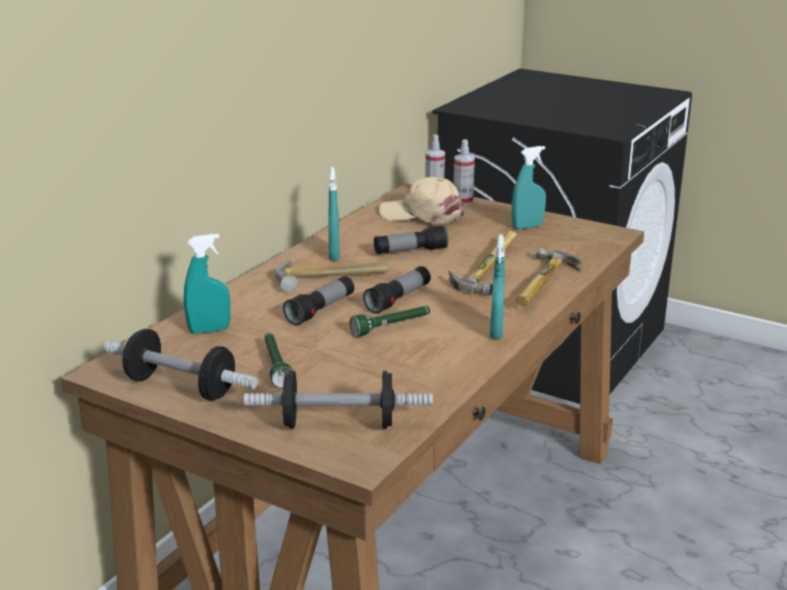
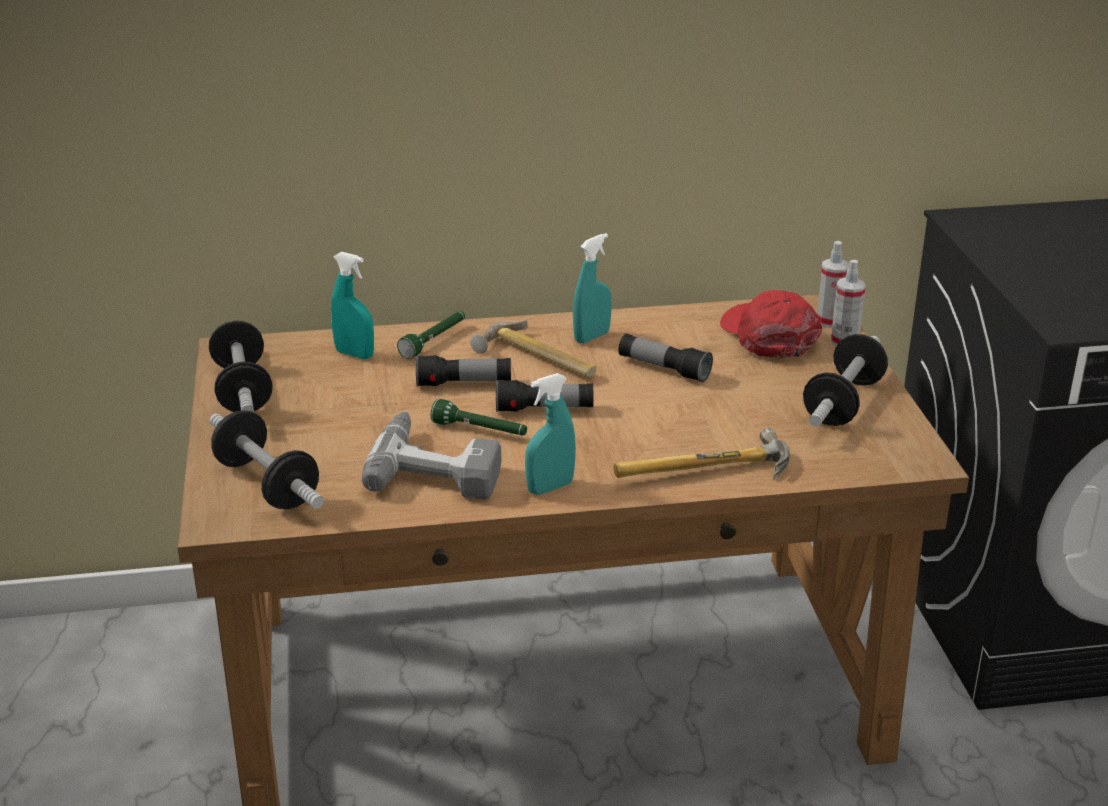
camera: 50 degrees right, 5 degrees up
green flashlight [264,333,293,388] -> green flashlight moved to [397,311,465,359]
beige cap [379,177,465,224] -> red cap [720,290,822,358]
hammer [449,231,518,296] -> none
turquoise spray bottle [512,146,546,229] -> dumbbell [803,334,888,427]
none -> power drill [362,412,501,500]

